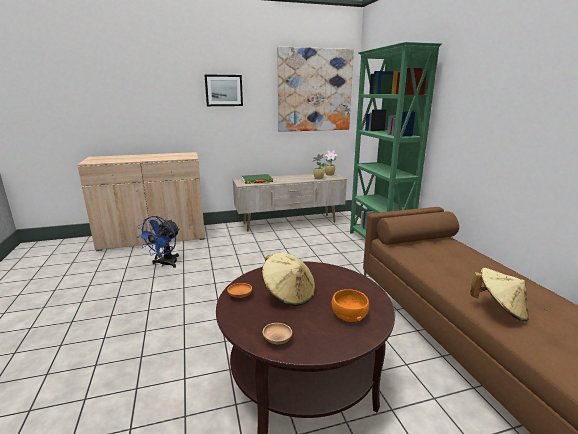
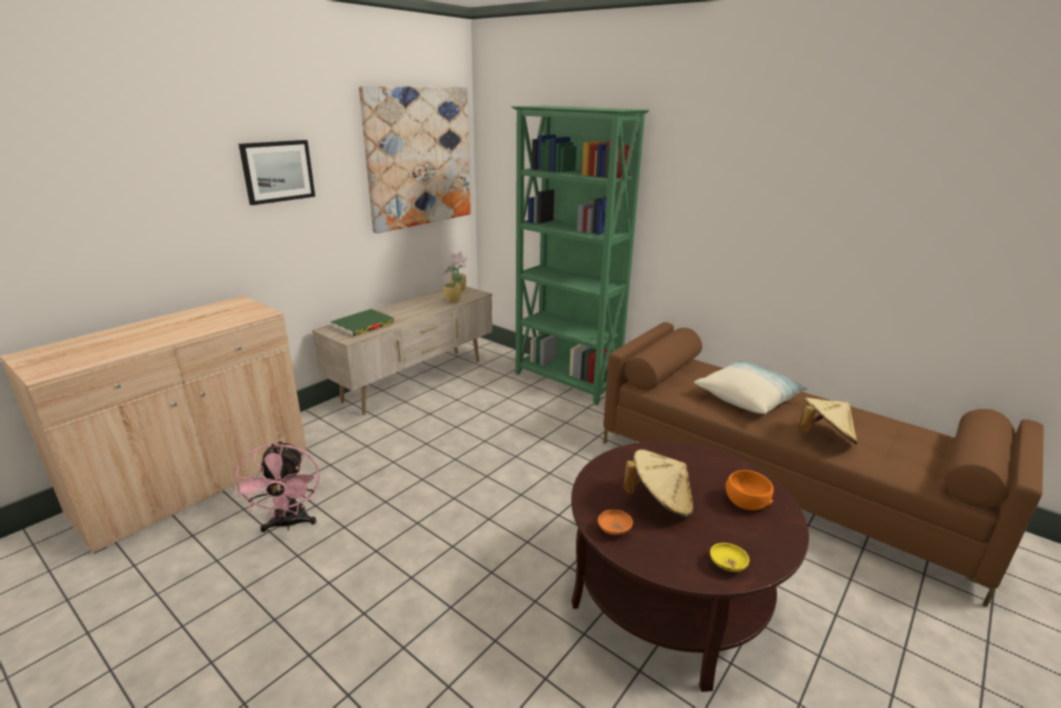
camera: 35 degrees left, 5 degrees up
blue fan [136,216,180,268] -> pink fan [234,440,320,532]
brown bowl [262,323,292,344] -> yellow bowl [710,543,749,572]
none -> pillow [694,361,808,414]

